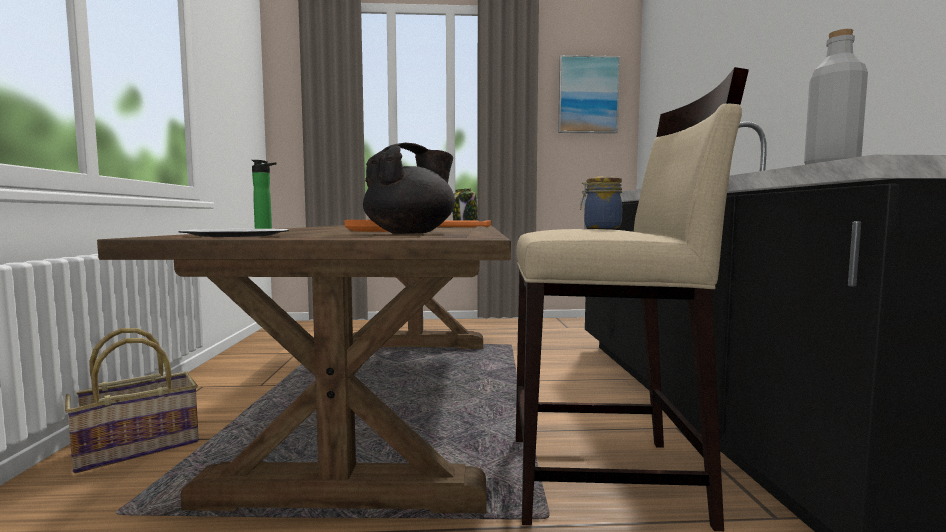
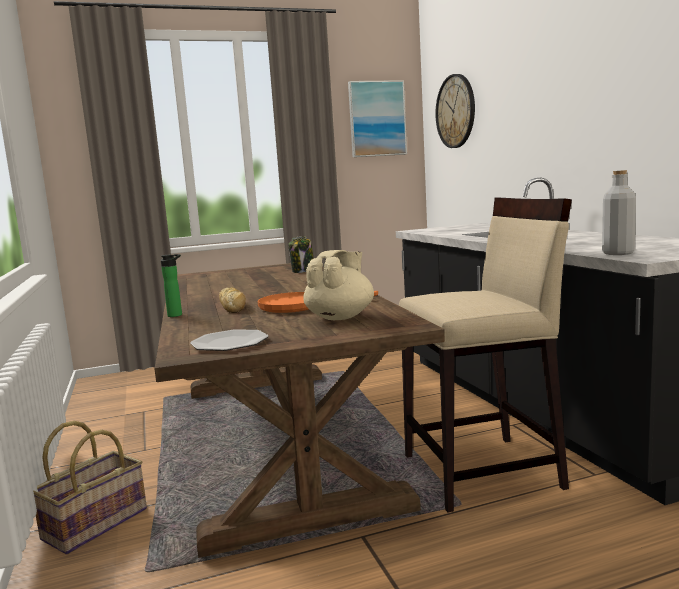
camera: 15 degrees left, 5 degrees up
black teapot [363,143,455,234] -> beige teapot [303,250,374,320]
jar [580,176,622,228] -> none
none -> bread [219,287,246,313]
none -> wall clock [435,74,475,148]

